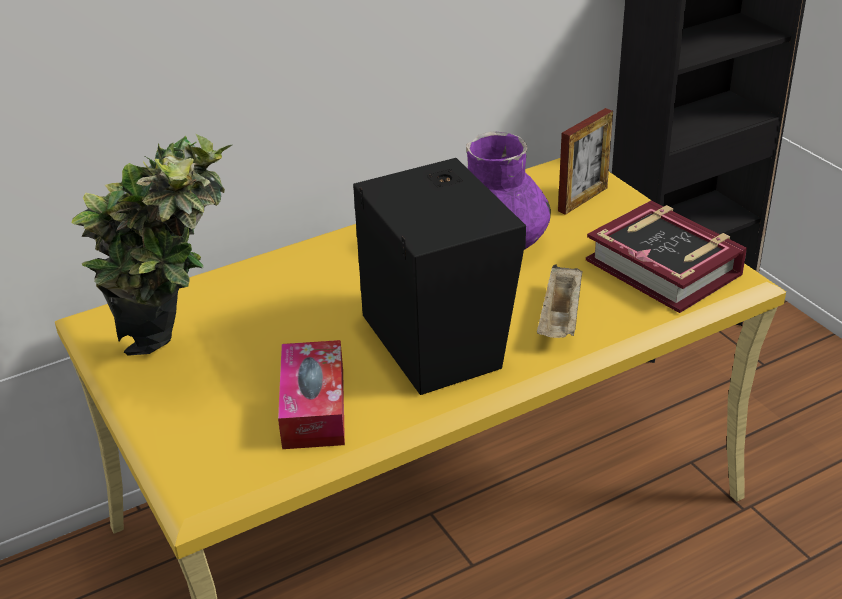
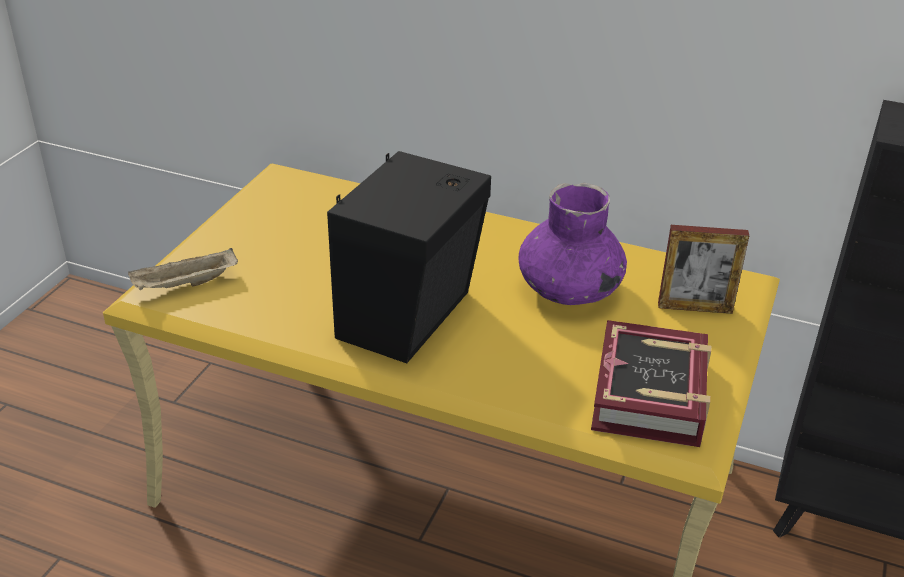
camera: 50 degrees right, 0 degrees up
potted plant [71,134,233,356] -> none
tissue box [278,340,345,449] -> none
beige tray [537,264,583,338] -> beige tray moved to [128,248,238,290]

